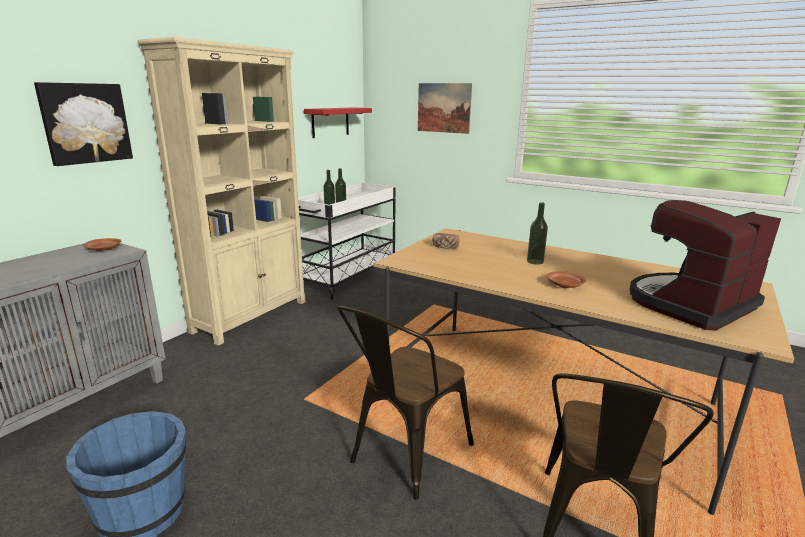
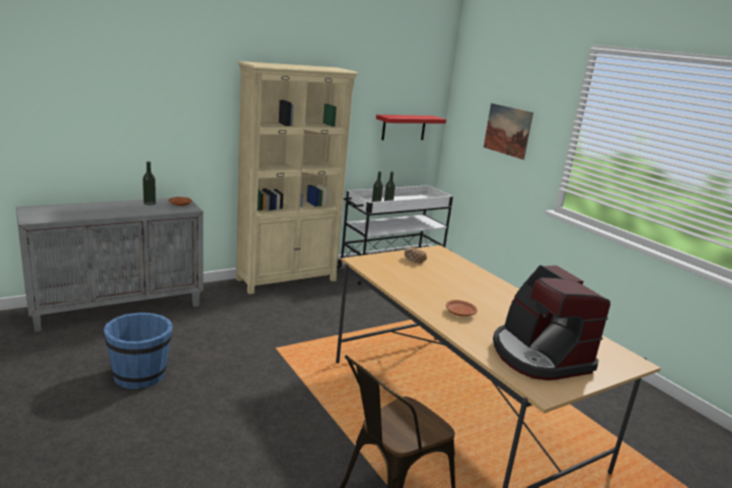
camera: 25 degrees right, 0 degrees up
picture [34,82,133,166] -> none
brown chair [337,306,474,500] -> none
bottle [527,202,548,265] -> bottle moved to [143,161,156,205]
coffee machine [630,200,781,331] -> coffee machine turned 105 degrees counterclockwise [493,265,610,381]

